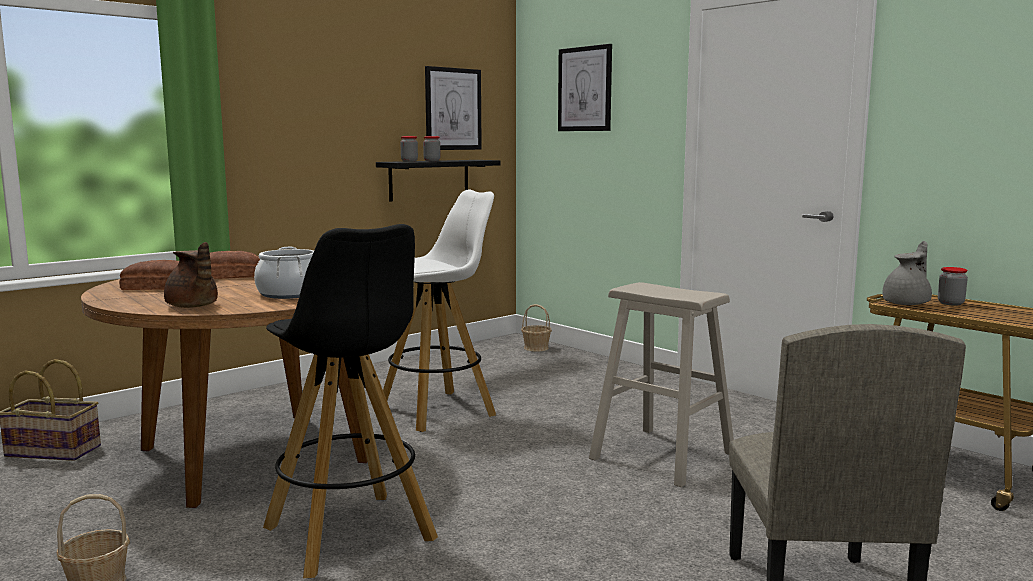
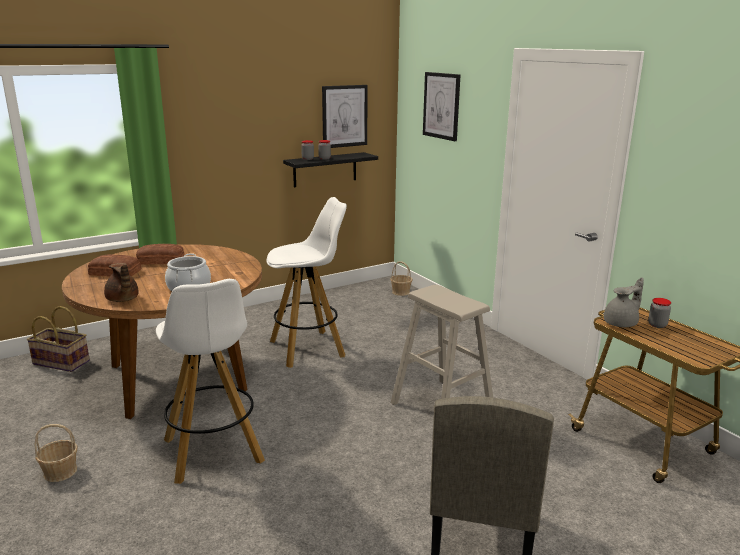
camera: 10 degrees right, 10 degrees up
black stool [263,224,438,578] -> white stool [156,279,265,484]

